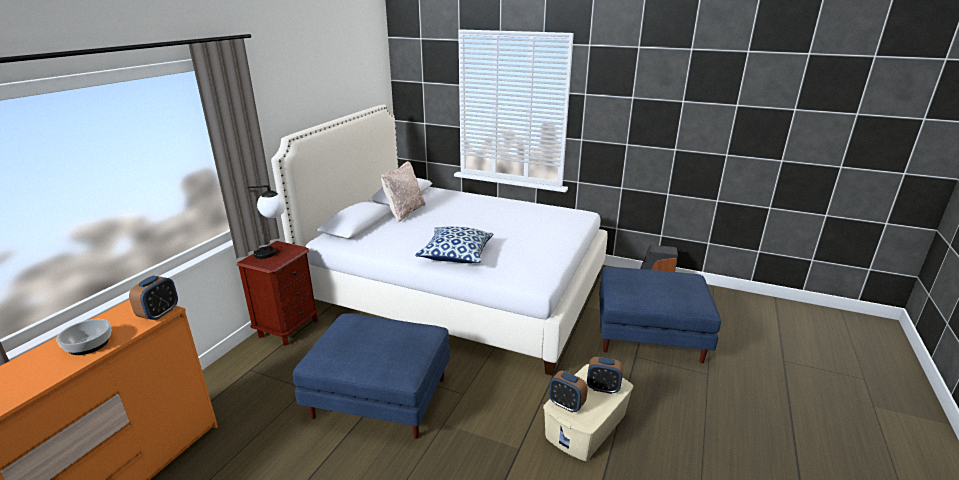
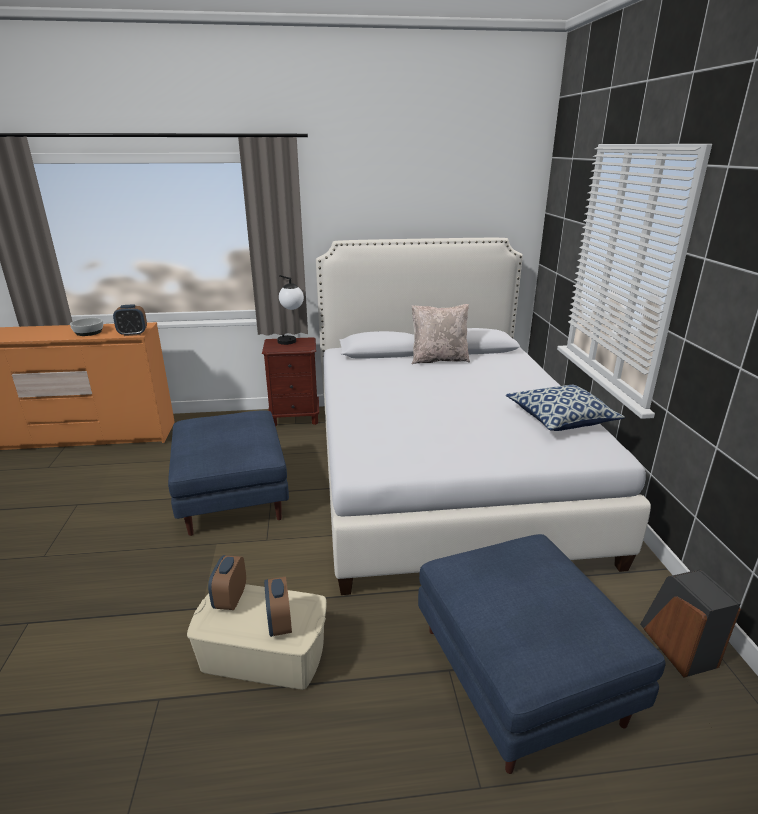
camera: 60 degrees right, 0 degrees up
pillow [415,227,494,263] -> pillow moved to [506,385,625,431]

